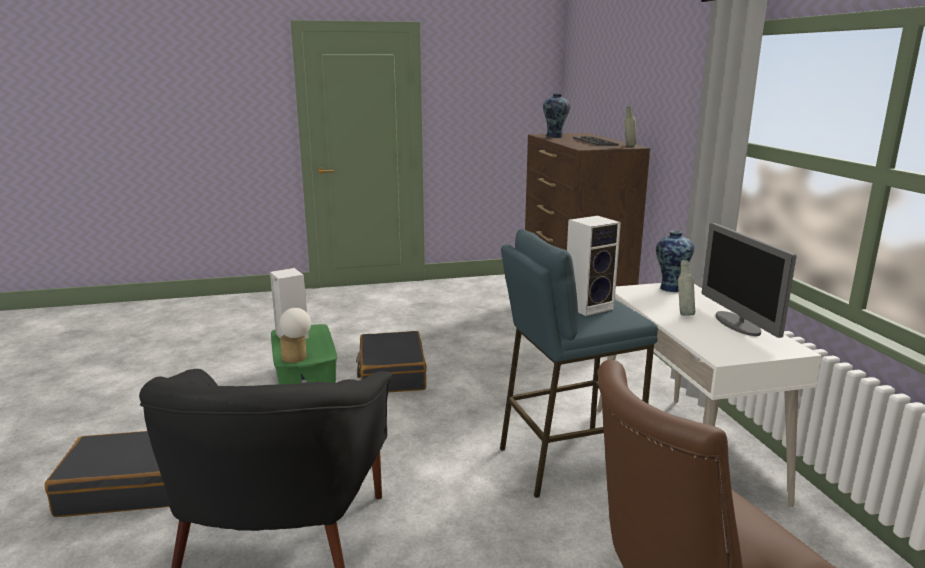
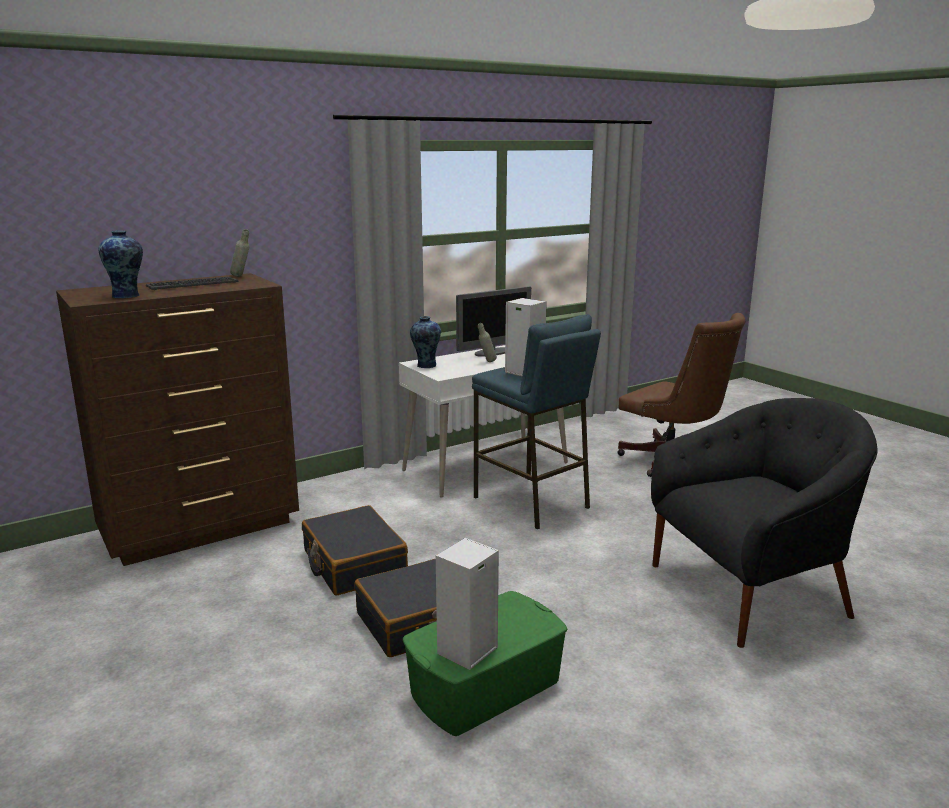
camera: 110 degrees left, 0 degrees up
black suitcase [45,431,169,517] -> black suitcase moved to [302,505,408,596]
table lamp [279,308,311,363] -> none

